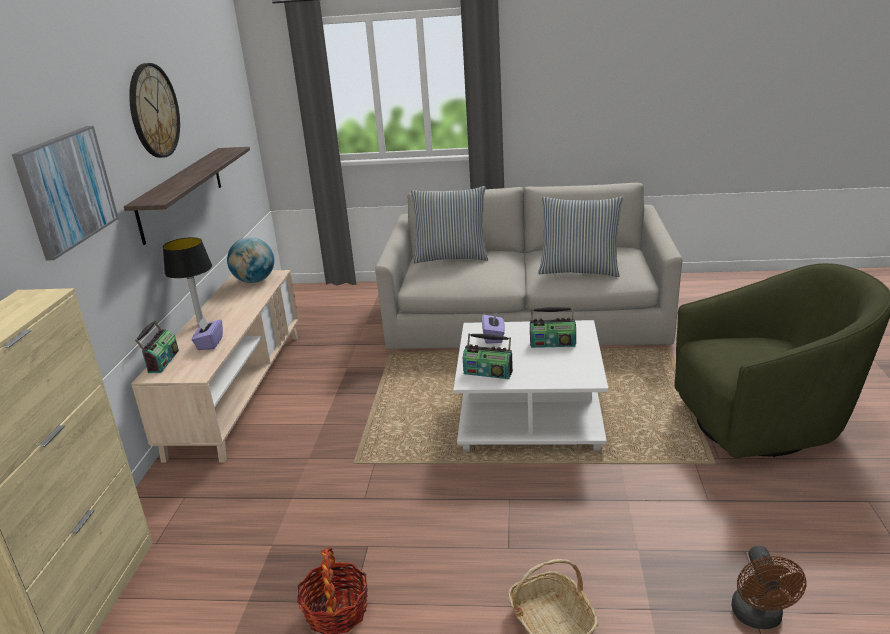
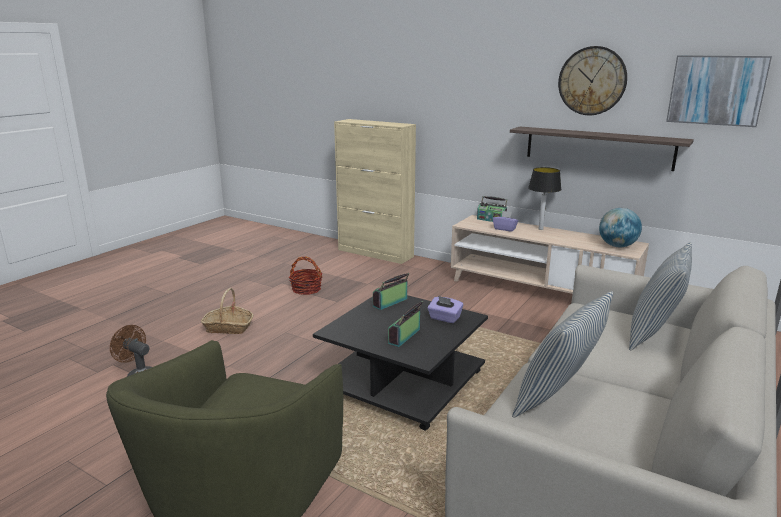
camera: 115 degrees right, 5 degrees down
picture [12,126,119,261] -> picture moved to [666,55,772,127]
white coffee table [453,320,608,451] -> black coffee table [313,295,488,431]

